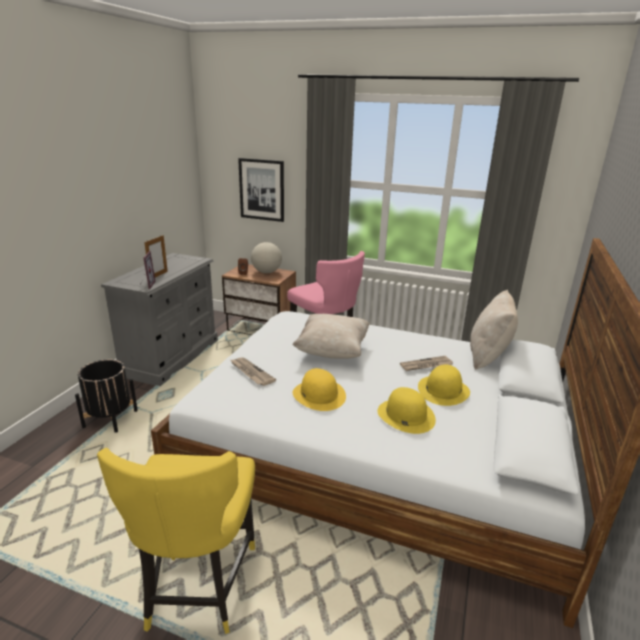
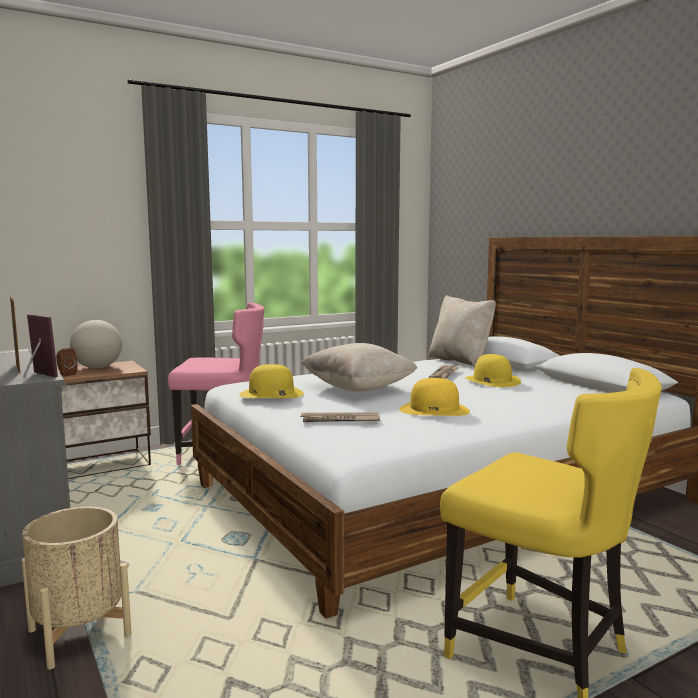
camera: 50 degrees left, 15 degrees down
black planter [75,359,138,433] -> beige planter [22,507,132,670]
picture [238,158,284,222] -> none
yellow hat [377,387,436,434] -> yellow hat moved to [239,364,304,398]

